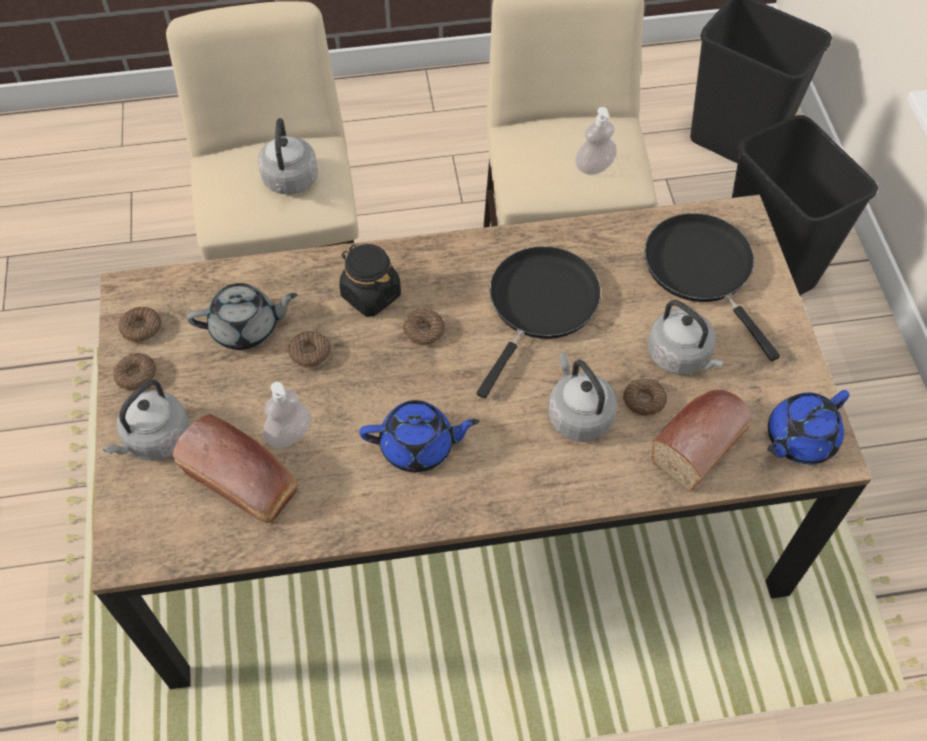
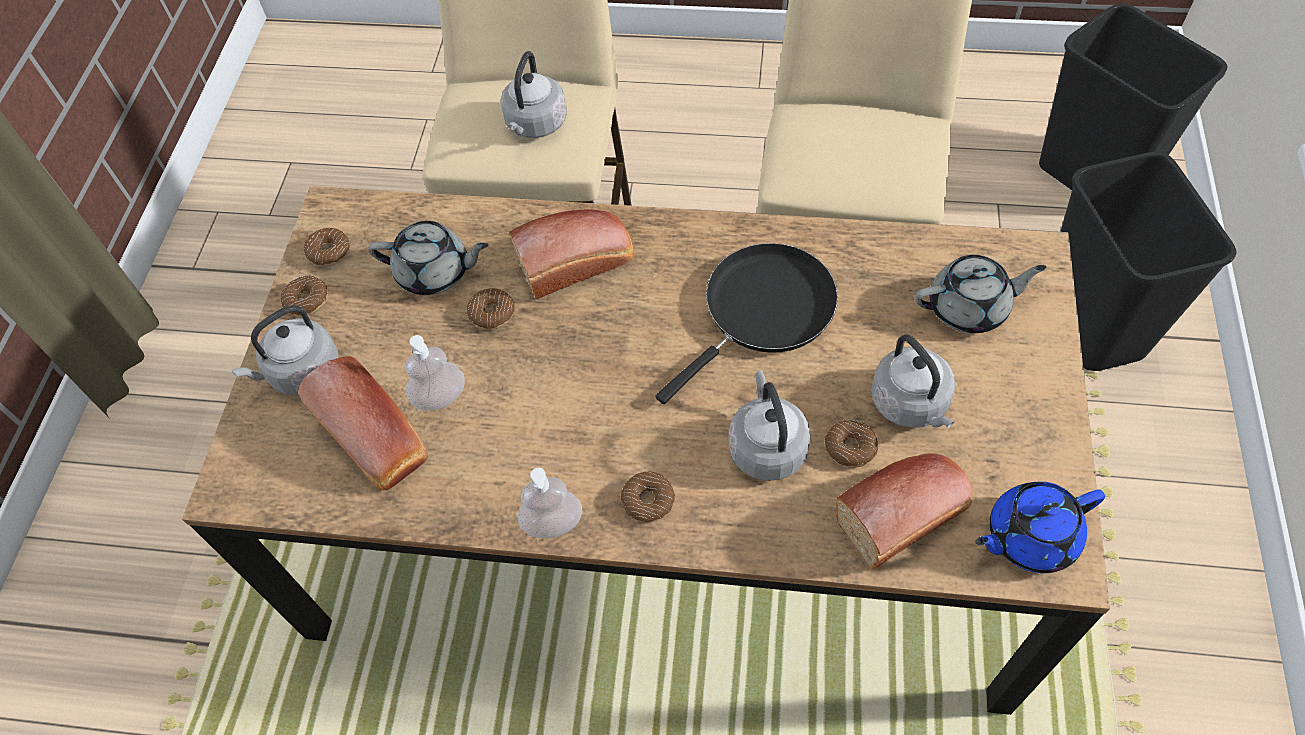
camera: 20 degrees right, 0 degrees up
black jar [339,244,401,317] -> bread [509,209,634,299]
blue teapot [359,400,480,472] -> none
donut [403,309,445,346] -> donut moved to [621,471,675,522]
soap dispenser [575,107,617,175] -> soap dispenser moved to [518,468,582,538]
black frying pan [644,213,780,361] -> grey teapot [915,255,1046,333]

